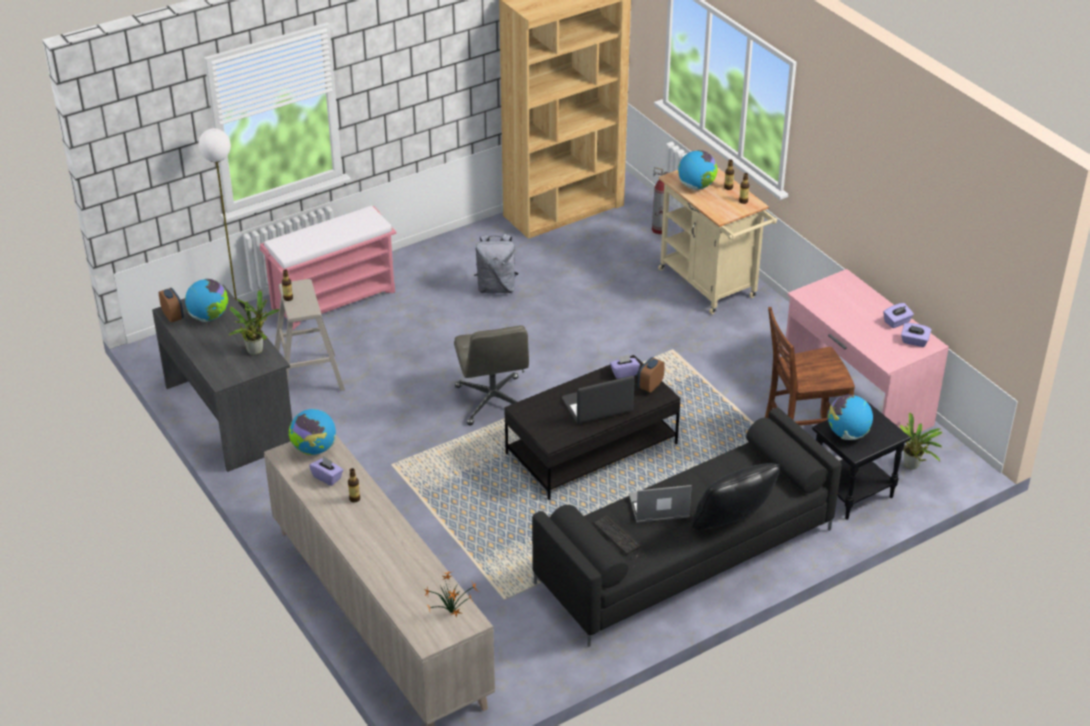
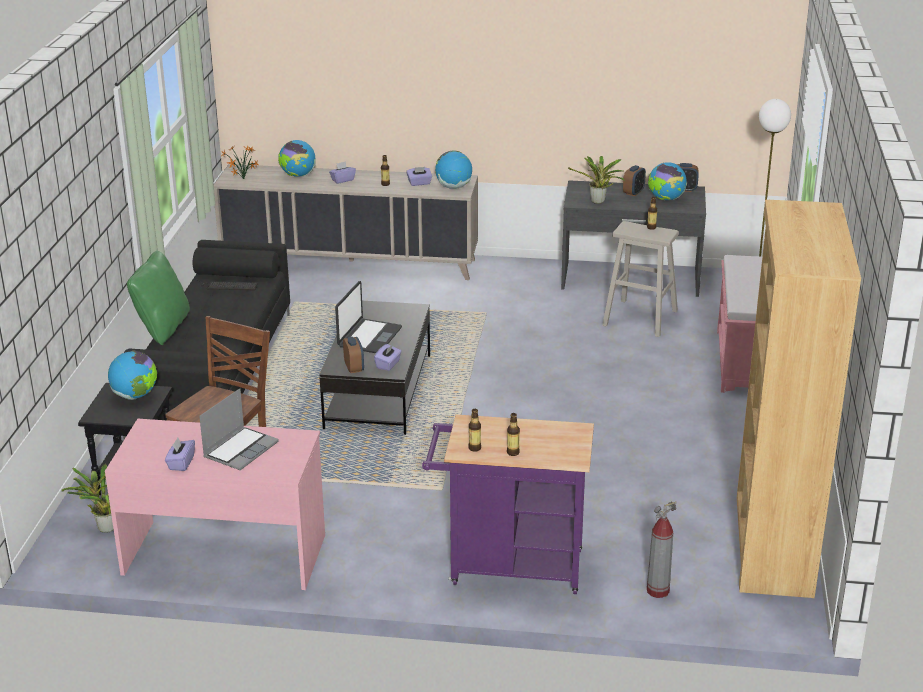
camera: 130 degrees right, 10 degrees down
grey office chair [454,325,529,426] -> none
grey backpack [474,234,519,293] -> none
laptop [629,485,692,523] -> laptop moved to [199,389,279,470]
beige cart [658,167,777,314] -> purple cart [422,415,594,594]
globe [678,150,718,190] -> globe moved to [278,140,316,177]
black pillow [692,463,780,531] -> green pillow [127,251,190,345]
purple tissue box [901,323,931,347] -> purple tissue box moved to [329,161,356,184]
none -> alarm clock [623,165,646,196]

